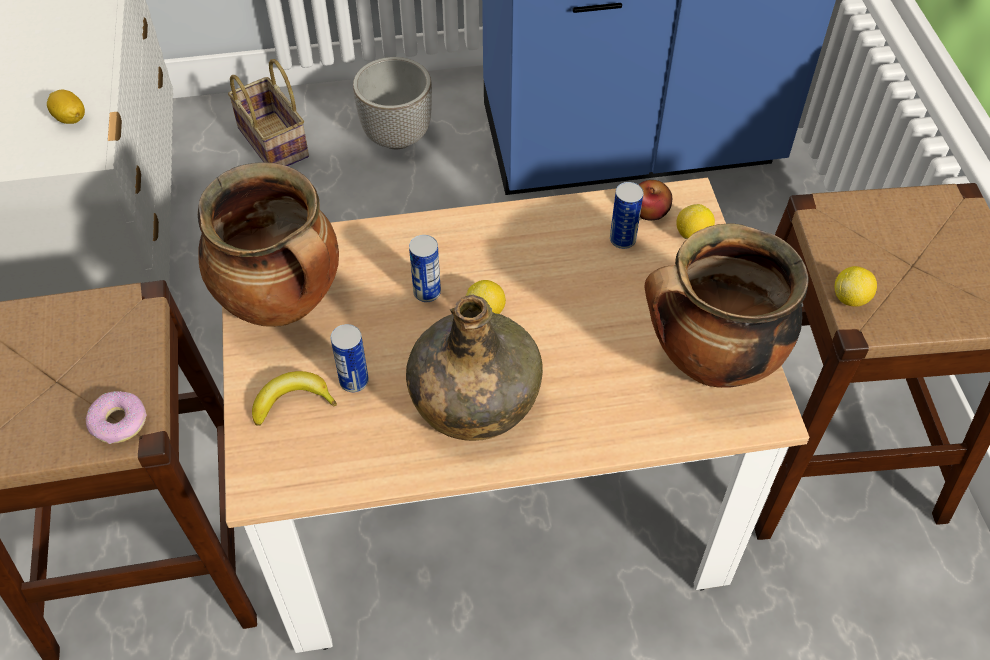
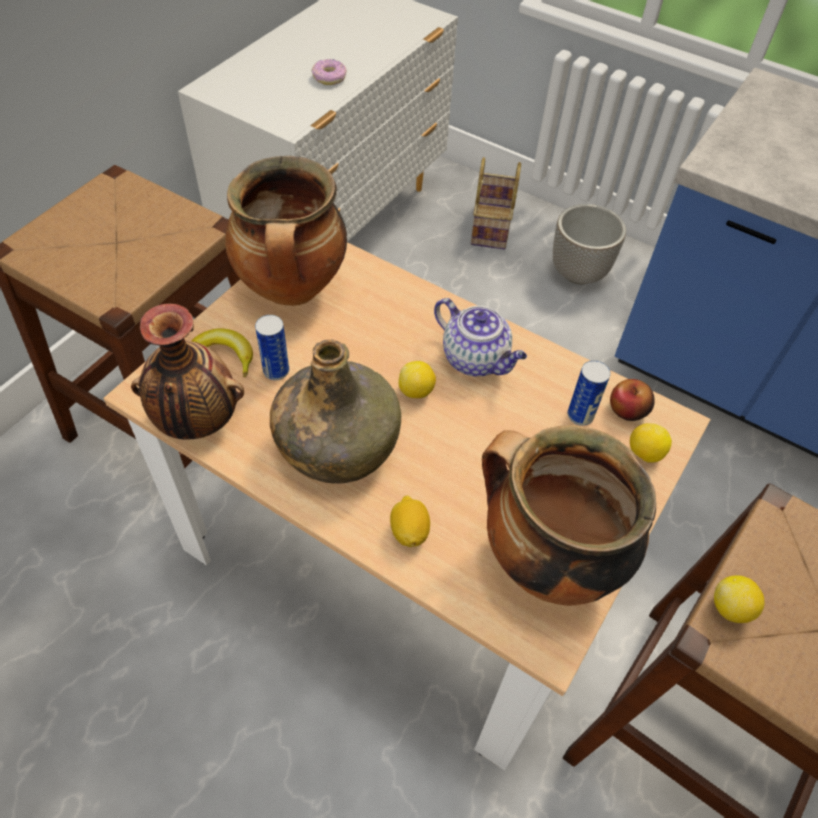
camera: 40 degrees right, 0 degrees up
lemon [47,89,85,124] -> lemon moved to [390,496,430,547]
donut [86,391,147,444] -> donut moved to [312,59,347,85]
can [409,235,441,302] -> none
none -> vase [131,304,244,440]
none -> teapot [434,298,527,376]

